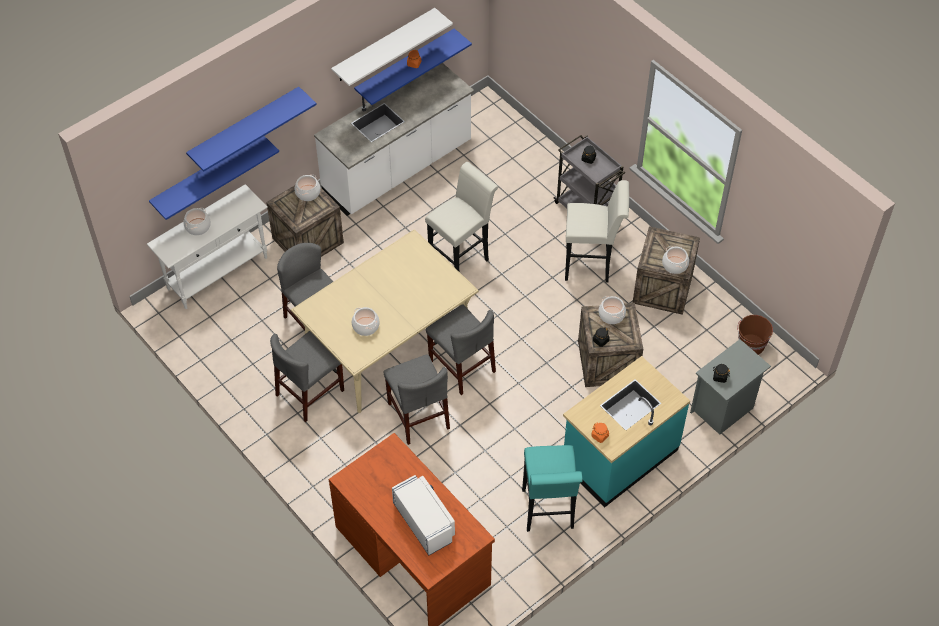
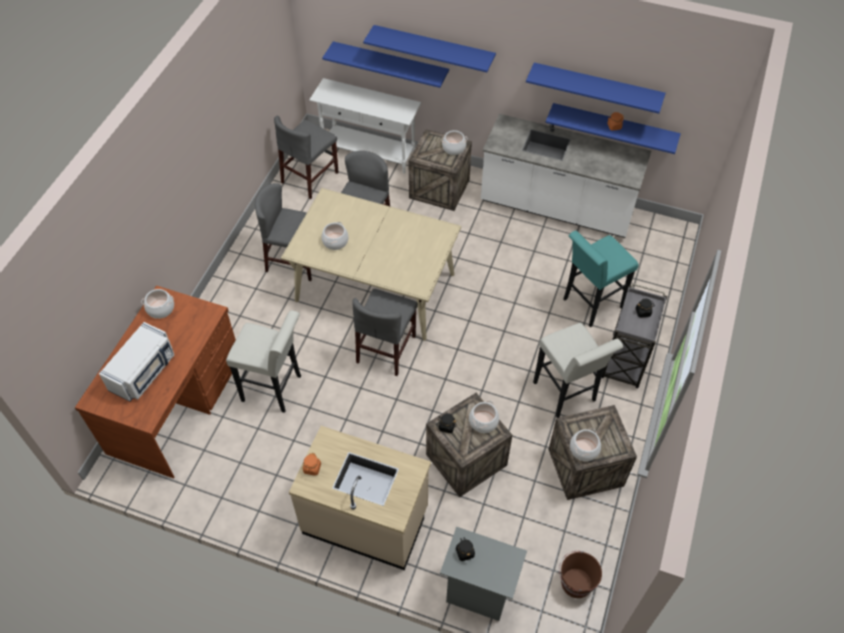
camera: 60 degrees right, 0 degrees up
cooking pot [184,208,211,235] -> cooking pot moved to [141,289,174,319]
white shelf [331,8,453,86] -> blue shelf [526,63,665,114]
grey chair [383,354,450,445] -> grey chair moved to [274,116,339,199]
white stool [425,162,498,271] -> white stool moved to [226,311,301,413]
turquoise stool [522,445,583,532] -> turquoise stool moved to [563,231,639,327]
turquoise counter [563,356,690,507] -> beige counter [289,426,431,570]

